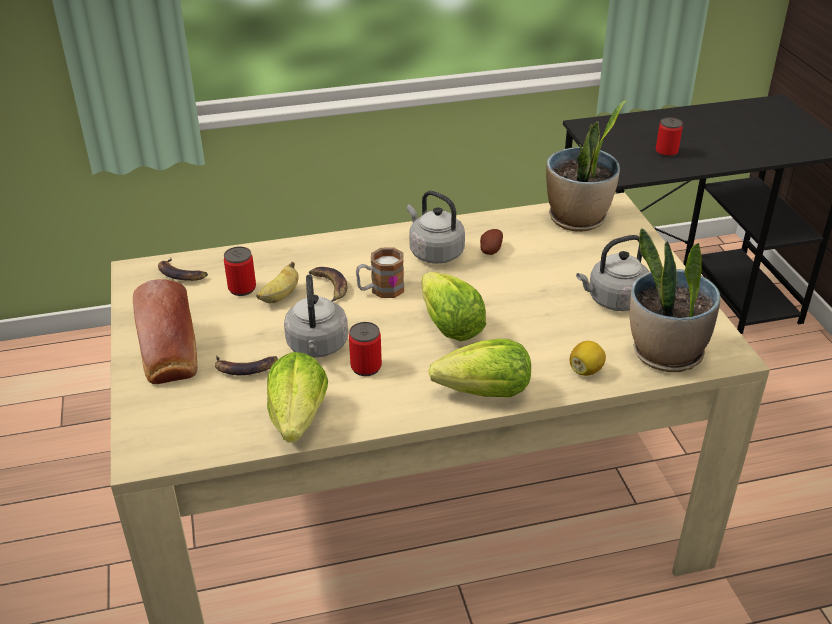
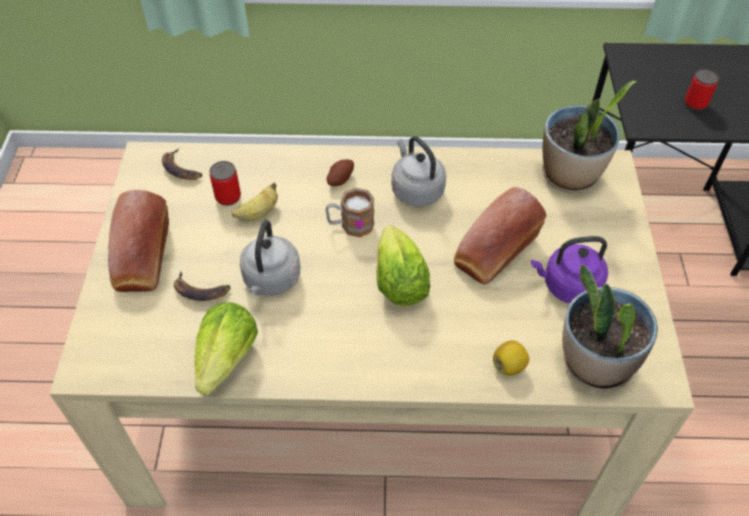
camera: 15 degrees right, 15 degrees up
banana [309,267,347,302] -> none
can [349,322,382,376] -> none
lettuce [428,339,531,397] -> none
potato [480,229,503,255] -> potato moved to [327,159,354,186]
grey kettle [576,235,649,311] -> purple kettle [531,236,608,303]
none -> bread [454,187,546,285]

